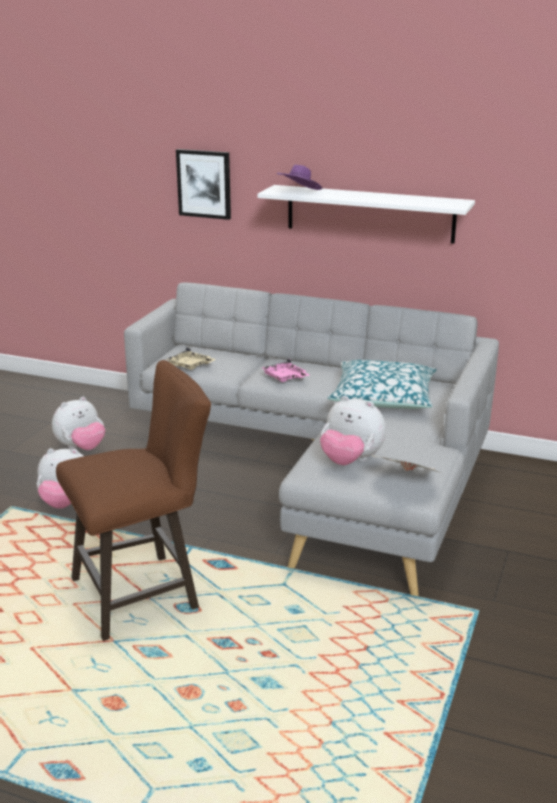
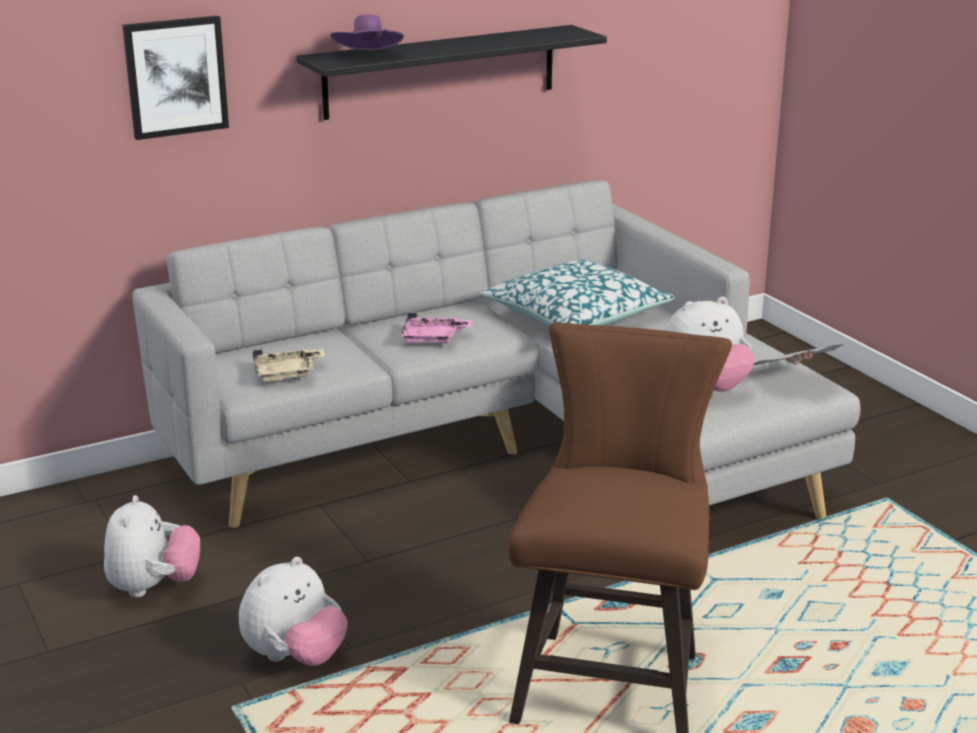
camera: 50 degrees left, 0 degrees up
white shelf [257,185,475,244] -> black shelf [296,25,607,120]

